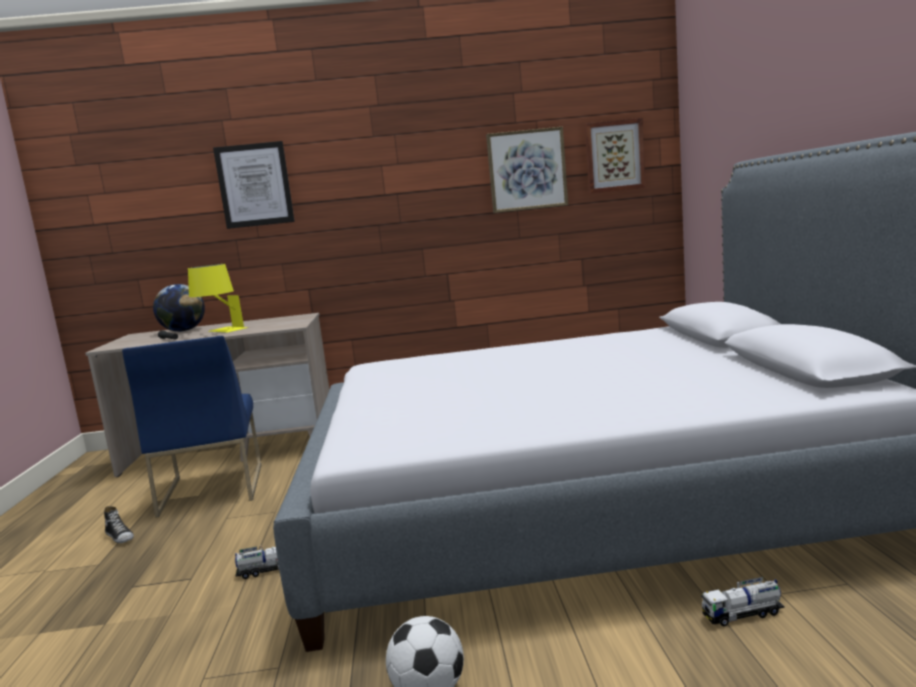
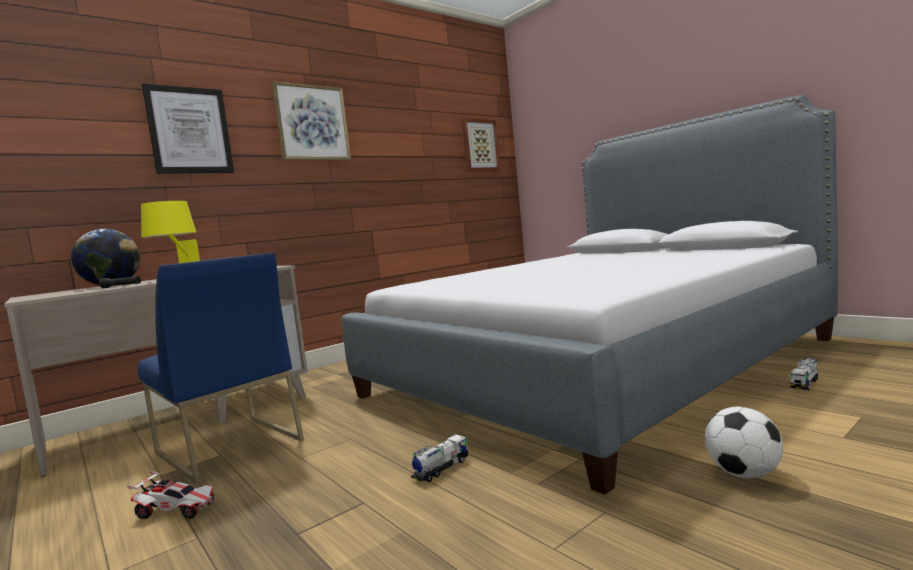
camera: 35 degrees left, 5 degrees down
shoe [104,506,134,543] -> toy car [126,471,216,519]
picture [486,127,568,213] -> picture moved to [272,81,351,160]

